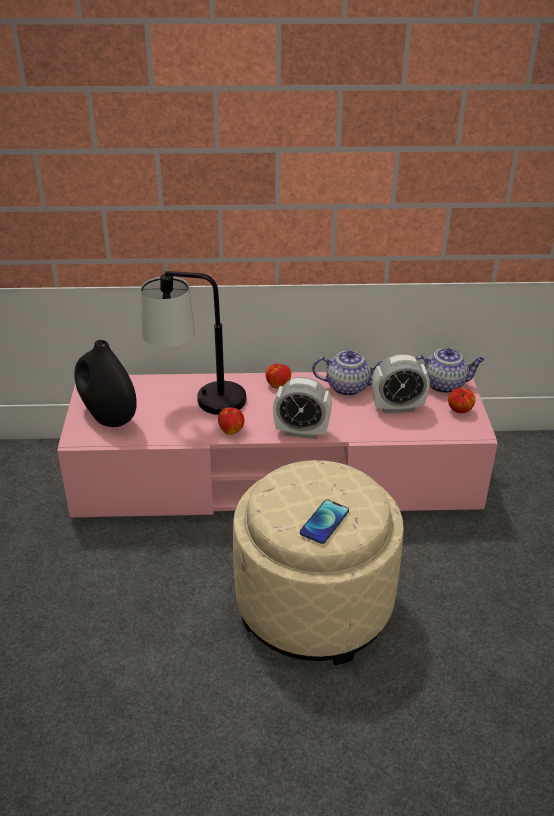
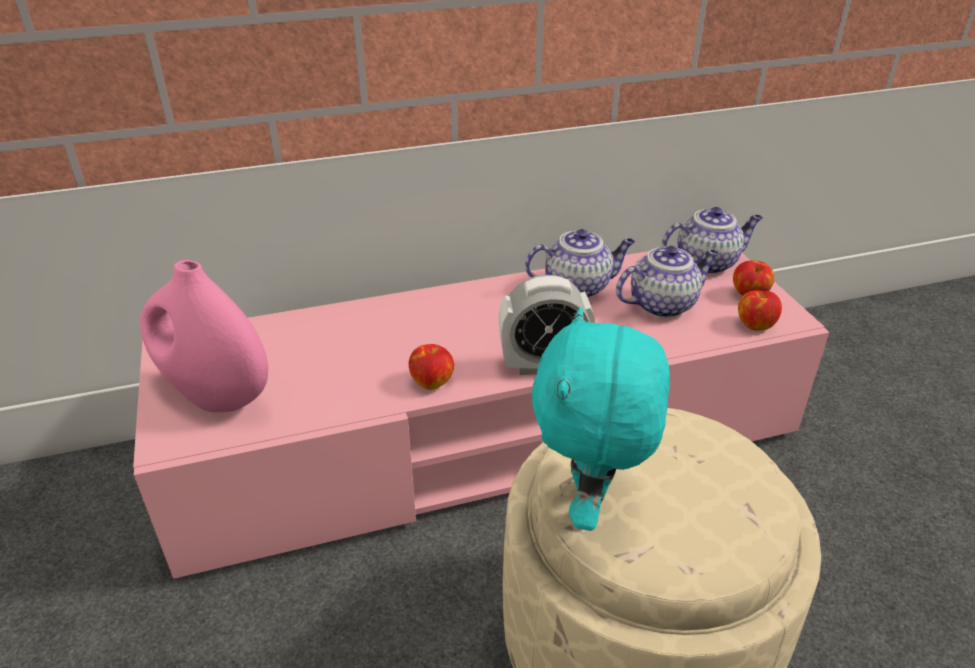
camera: 15 degrees left, 0 degrees up
black vase [74,340,137,427] -> pink vase [140,260,268,412]
table lamp [141,271,246,415] -> none
apple [266,364,291,388] -> apple moved to [738,290,782,330]
phone [300,500,349,544] -> none
alarm clock [372,354,430,413] -> teapot [616,246,719,318]
none -> turquoise plush toy [531,307,670,531]

